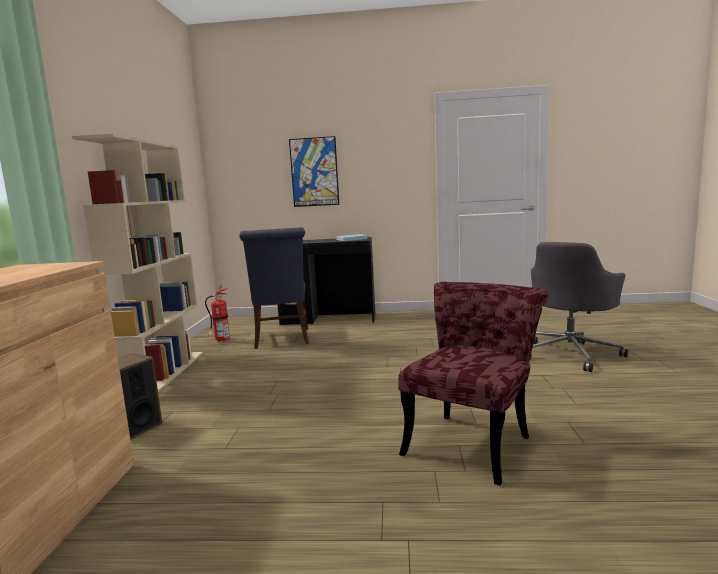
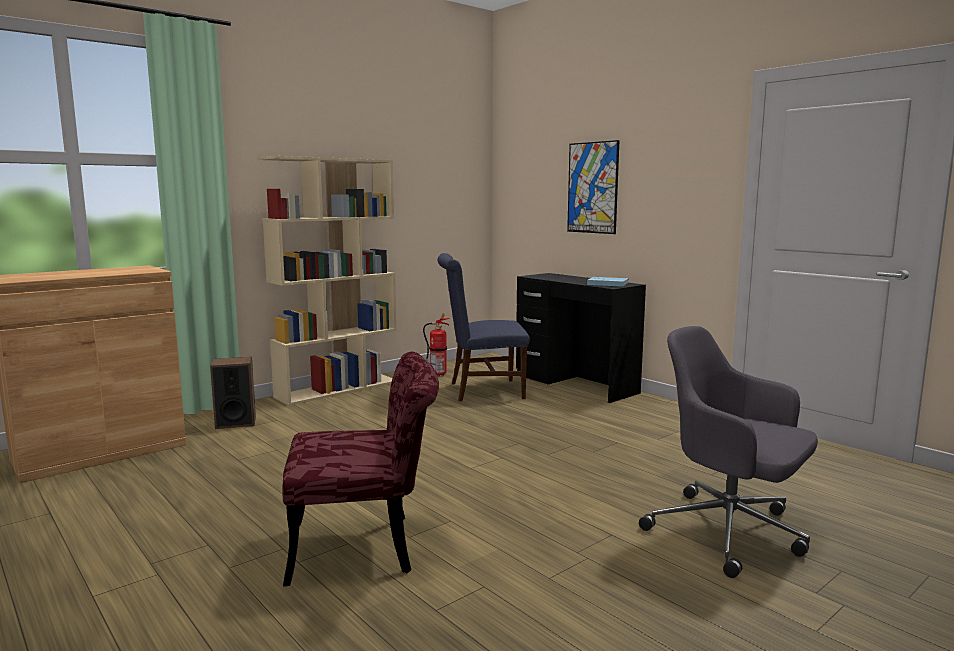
camera: 45 degrees right, 0 degrees up
blue chair [239,227,309,349] -> blue chair turned 45 degrees clockwise [438,253,530,401]
grey office chair [530,242,628,372] -> grey office chair turned 45 degrees clockwise [639,326,818,578]

